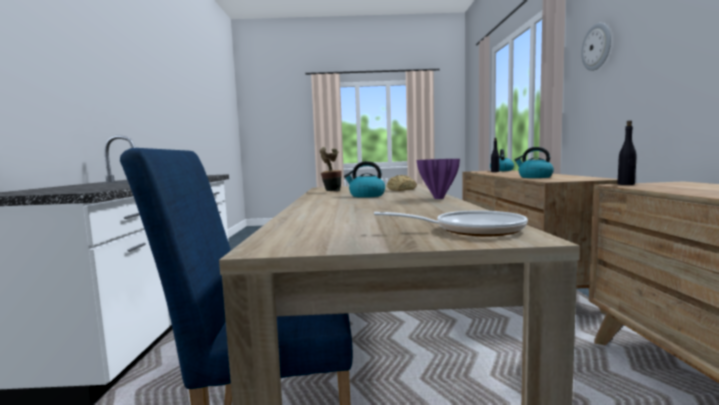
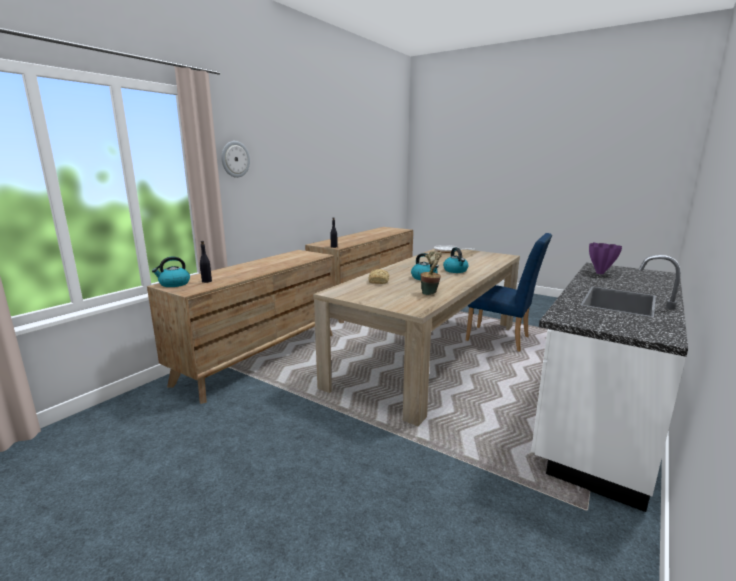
camera: 145 degrees left, 10 degrees up
purple vase [417,159,460,199] -> purple vase moved to [589,243,622,274]
kettle [515,147,554,178] -> kettle moved to [443,247,469,273]

